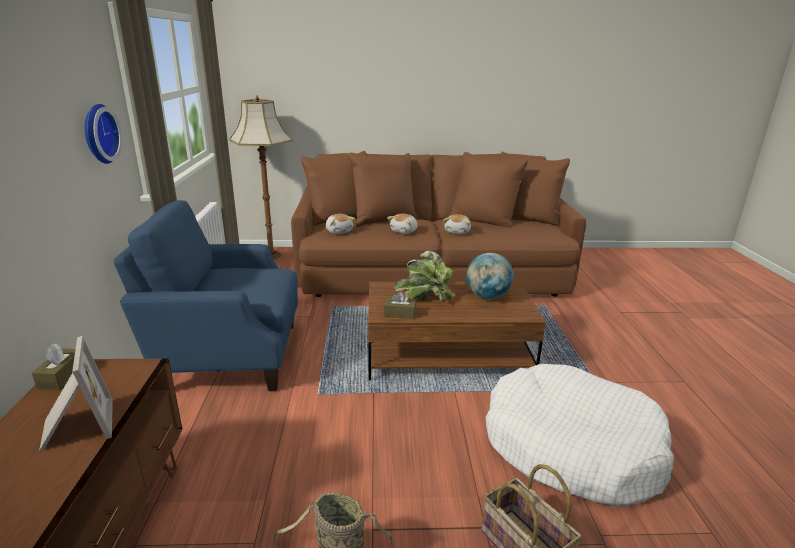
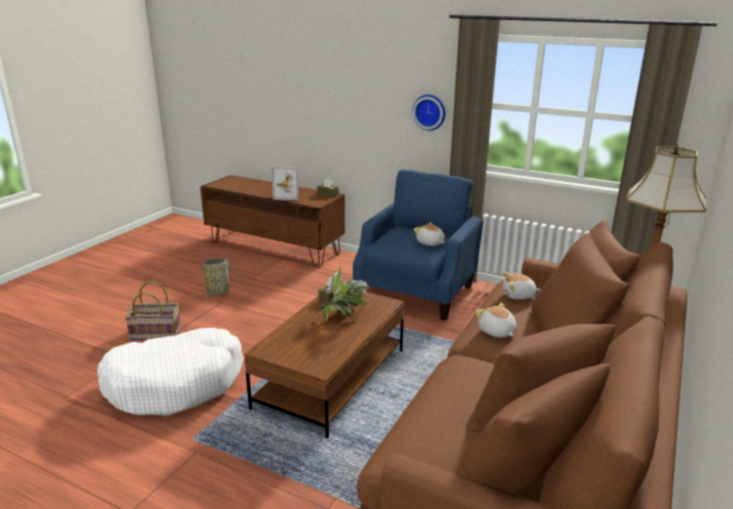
camera: 120 degrees right, 0 degrees up
plush toy [443,214,471,234] -> plush toy moved to [414,222,445,246]
globe [466,253,514,299] -> none

